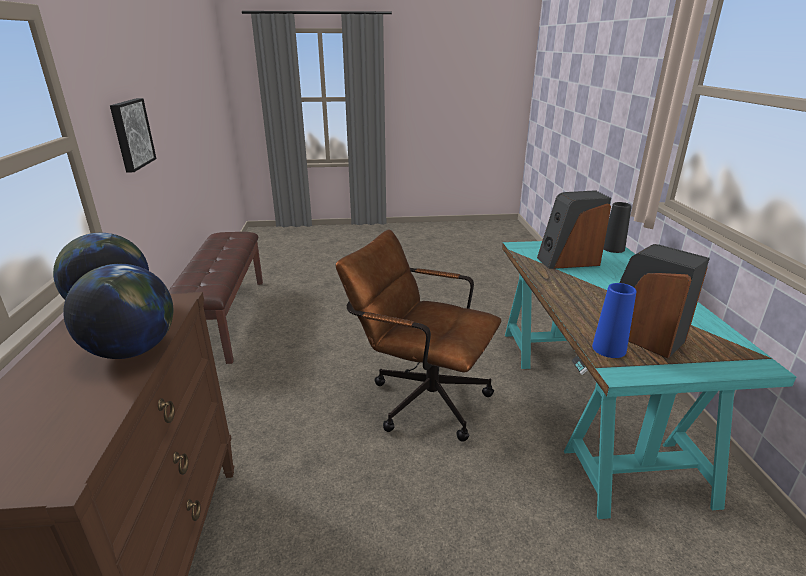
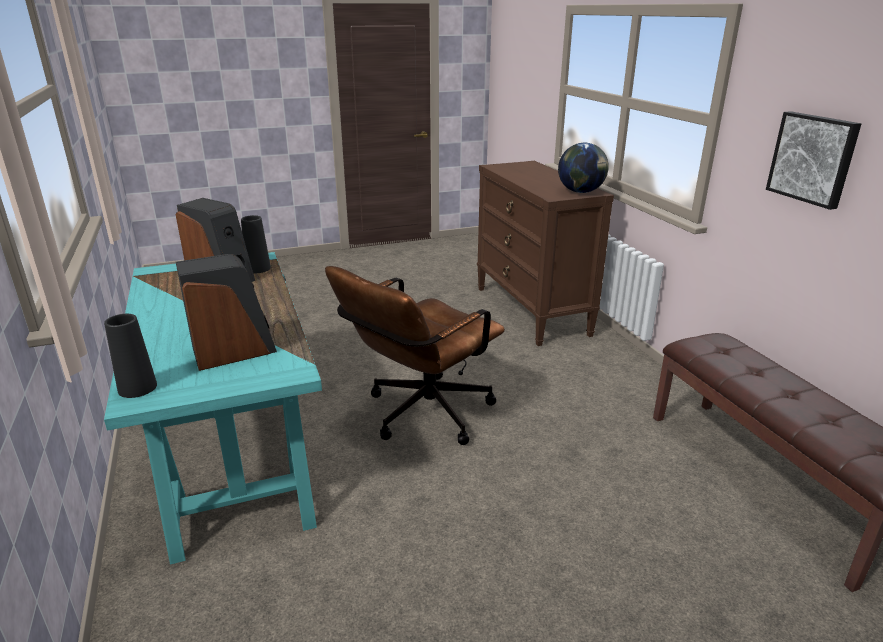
camera: 165 degrees right, 0 degrees up
globe [63,264,173,359] -> none
brown office chair [336,229,501,442] -> brown office chair turned 120 degrees clockwise [325,266,505,445]
blue vase [592,283,637,358] -> black vase [241,215,271,273]

